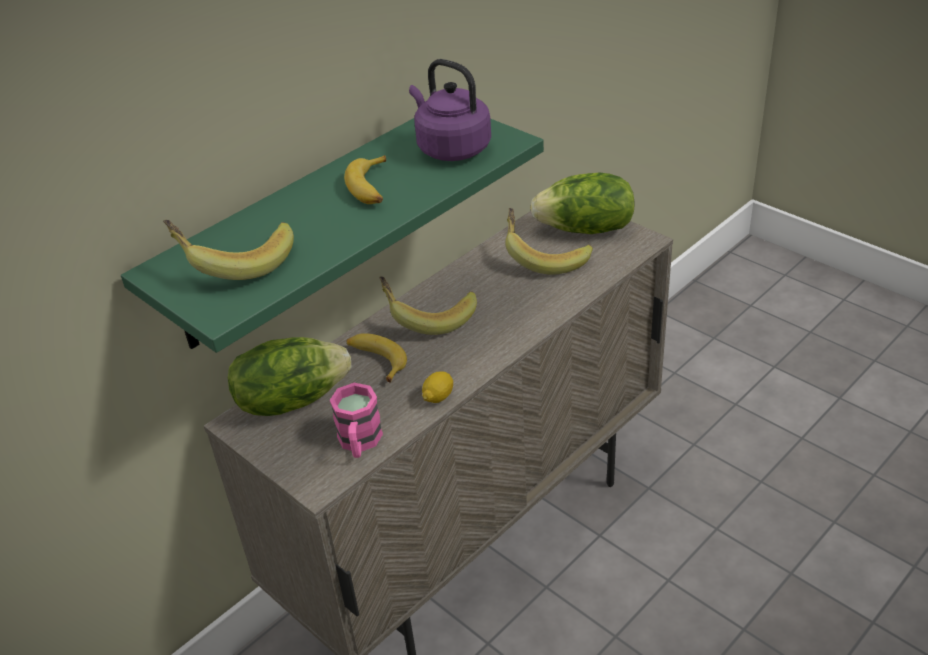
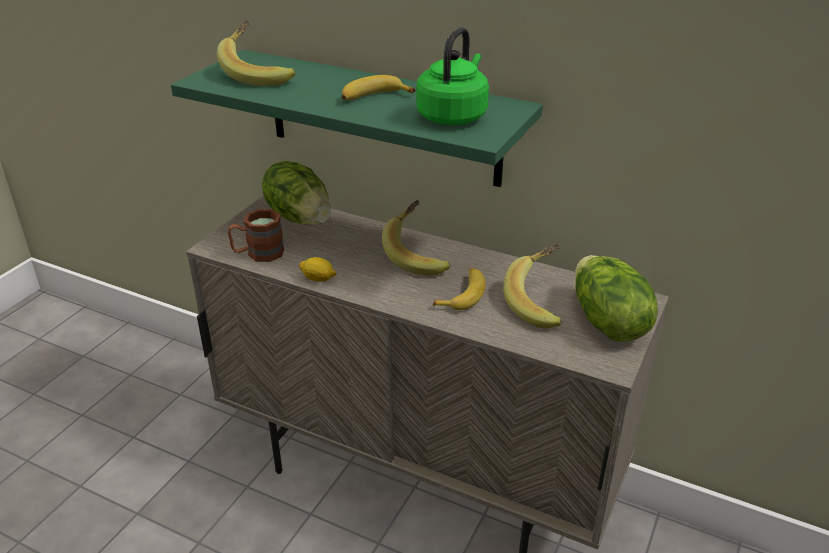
camera: 70 degrees right, 5 degrees down
pink mug [330,383,383,458] -> brown mug [228,209,284,262]
banana [347,333,407,383] -> banana moved to [433,268,486,310]
purple kettle [409,59,491,161] -> green kettle [416,27,489,125]

